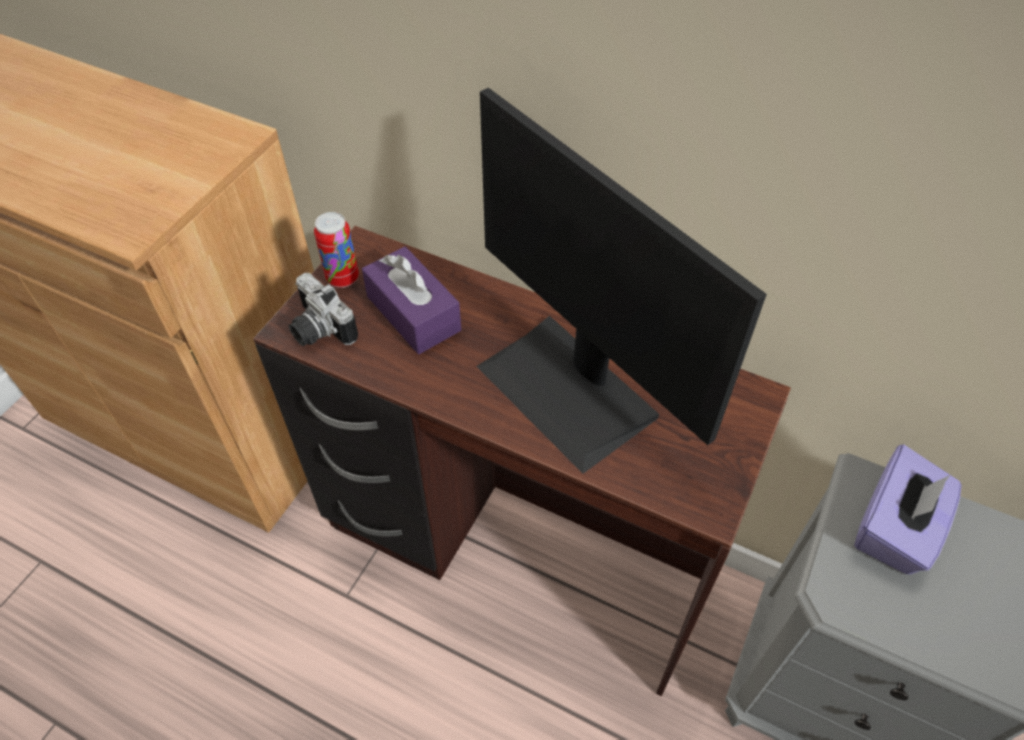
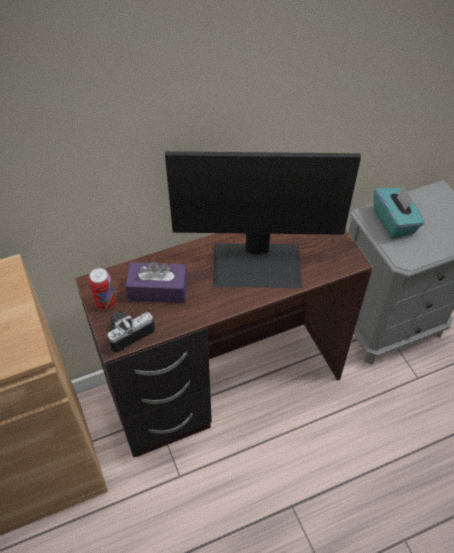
camera: 50 degrees left, 0 degrees up
camera [289,273,358,346] -> camera turned 150 degrees clockwise [108,312,155,353]
purple tissue box [854,445,961,574] -> turquoise tissue box [374,186,424,239]

